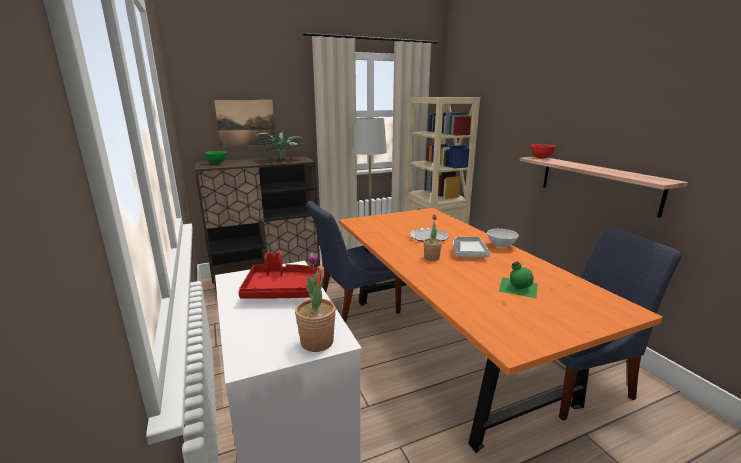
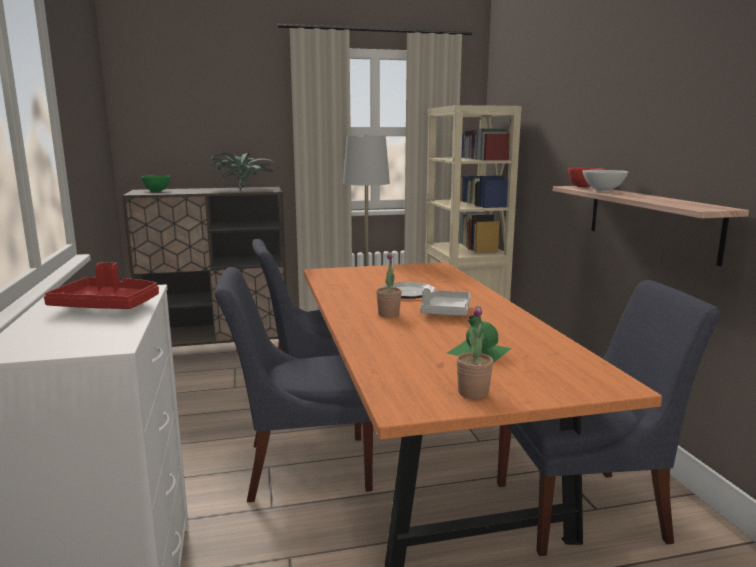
camera: 10 degrees right, 5 degrees down
picture [214,100,275,147] -> none
potted plant [295,251,336,352] -> potted plant moved to [456,306,493,399]
white bowl [487,229,519,248] -> white bowl moved to [583,170,628,192]
none -> blue chair [215,267,373,502]

